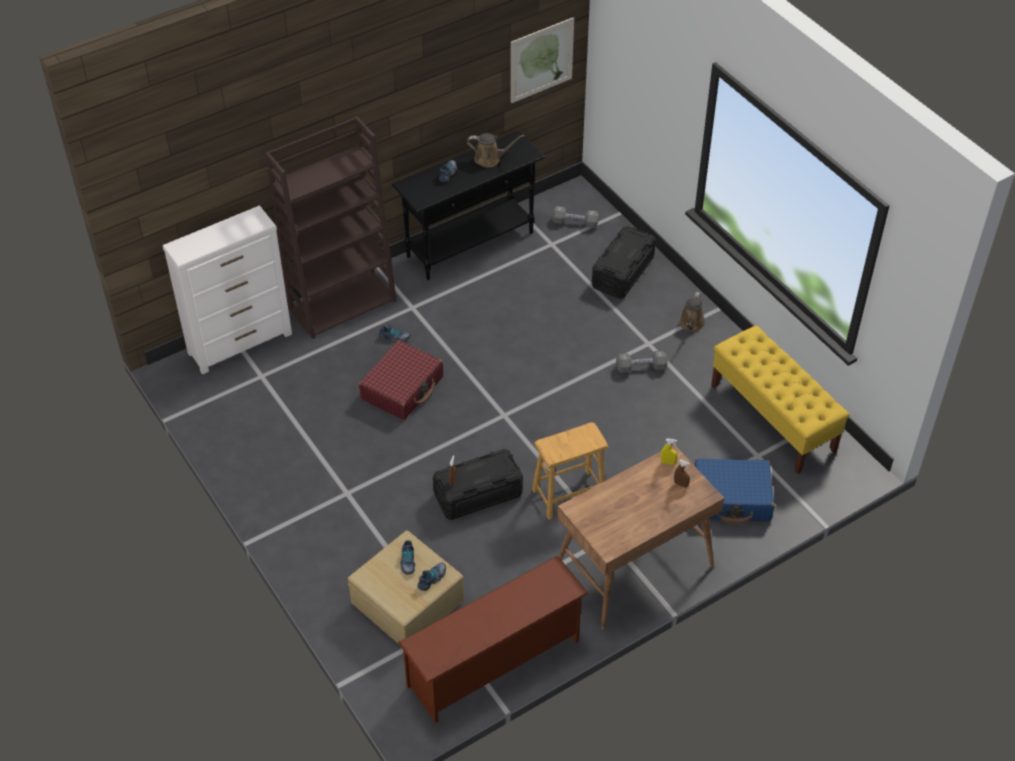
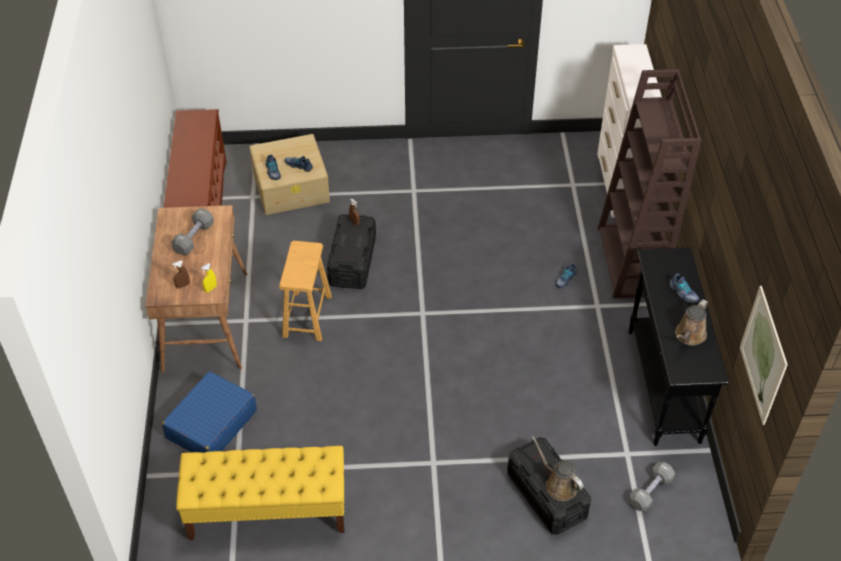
camera: 120 degrees right, 0 degrees up
red suitcase [359,340,443,420] -> none
grey dumbbell [616,351,668,373] -> grey dumbbell moved to [171,208,214,255]
brown watering can [679,292,705,332] -> brown watering can moved to [531,436,584,501]

